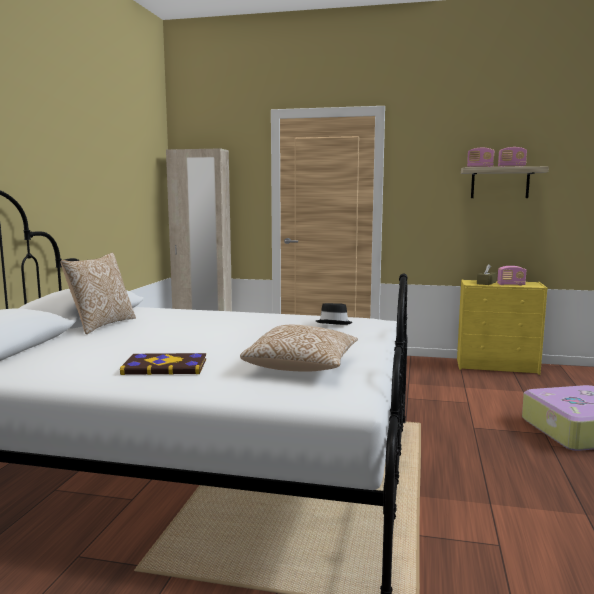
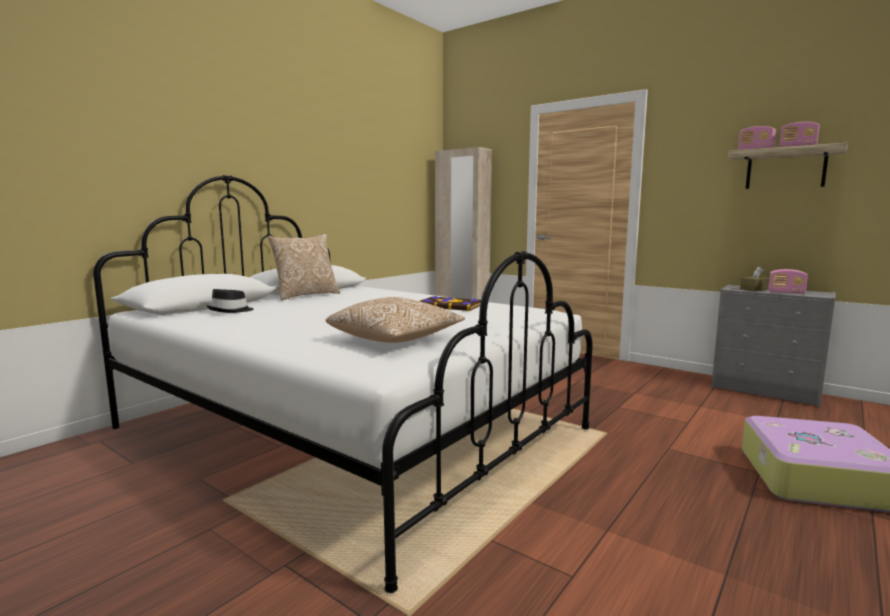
camera: 25 degrees right, 0 degrees up
book [120,353,206,375] -> book moved to [420,296,481,311]
black hat [316,303,353,325] -> black hat moved to [206,289,253,313]
yellow dresser [457,279,547,375] -> grey dresser [711,285,836,408]

